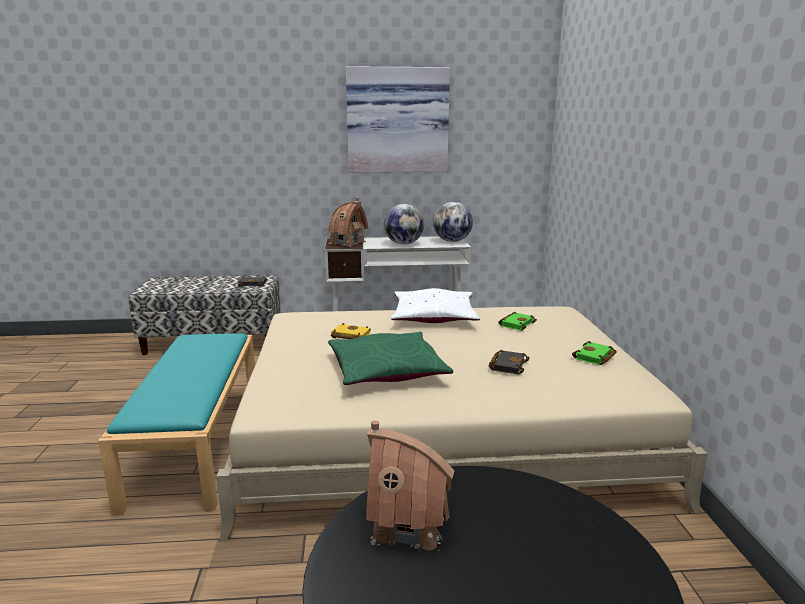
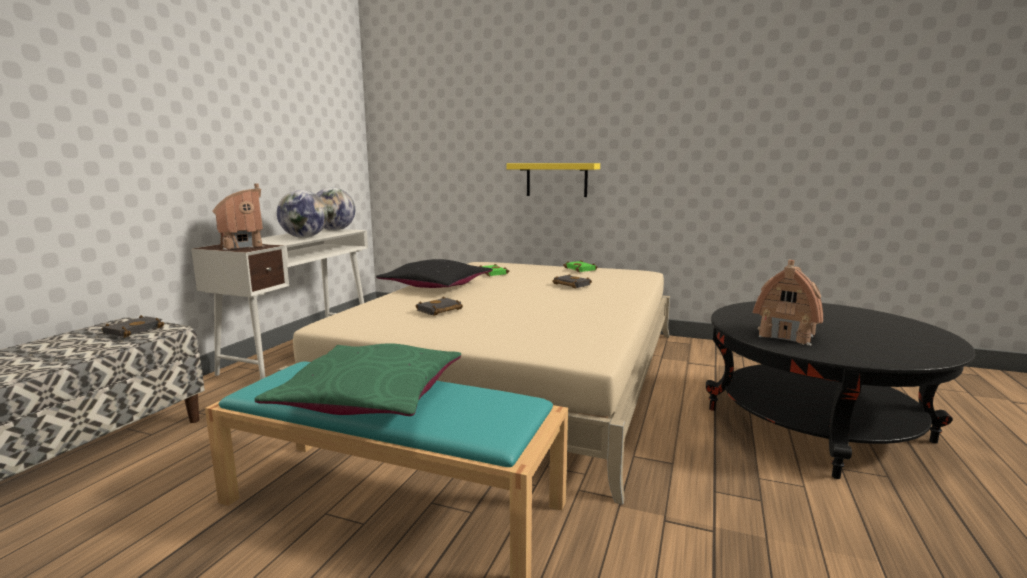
camera: 65 degrees left, 5 degrees down
green pillow [328,332,453,385] -> green pillow moved to [255,343,461,416]
yellow book [331,323,371,339] -> black book [415,296,463,316]
picture [346,66,450,172] -> none
white pillow [391,288,480,323] -> black pillow [376,259,493,288]
none -> yellow shelf [507,163,600,197]

